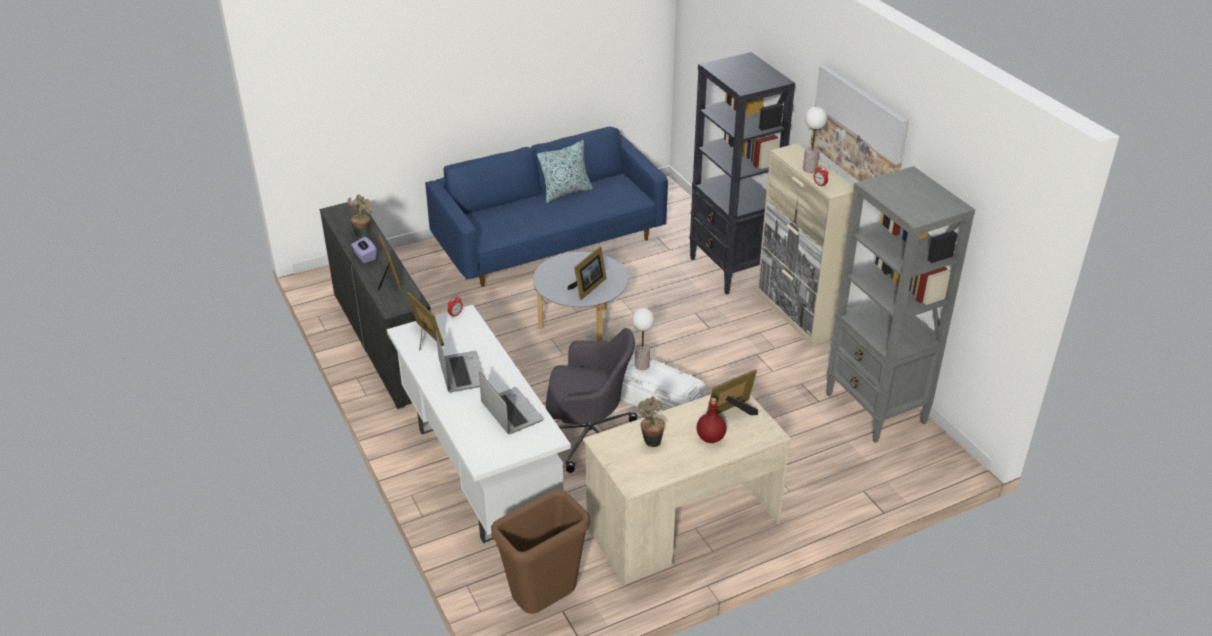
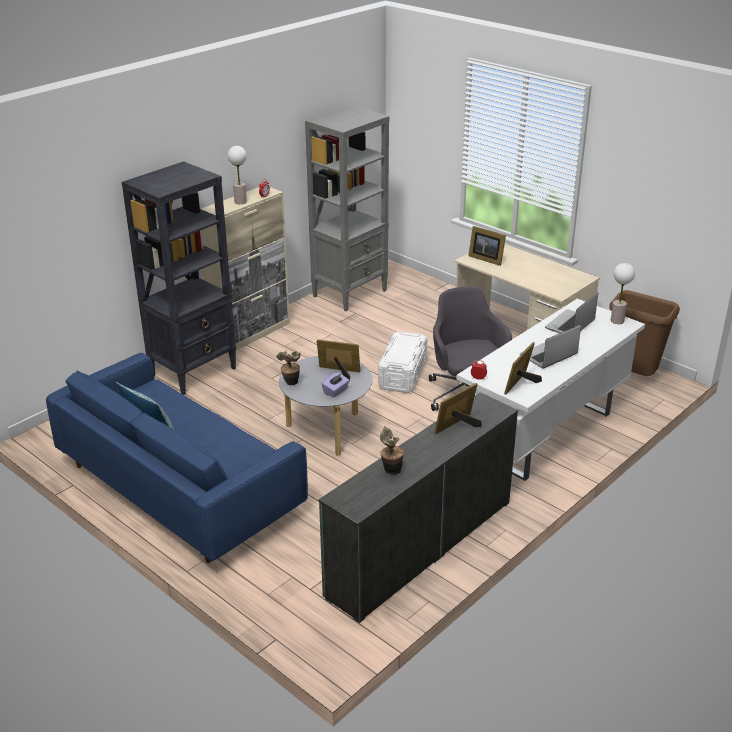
camera: 110 degrees left, 5 degrees down
purple tissue box [351,237,377,263] -> purple tissue box moved to [322,372,350,397]
table lamp [632,308,655,370] -> table lamp moved to [611,263,635,324]
potted plant [638,396,665,447] -> potted plant moved to [276,351,301,385]
red bottle [697,398,727,443] -> none
picture [810,65,909,181] -> none

